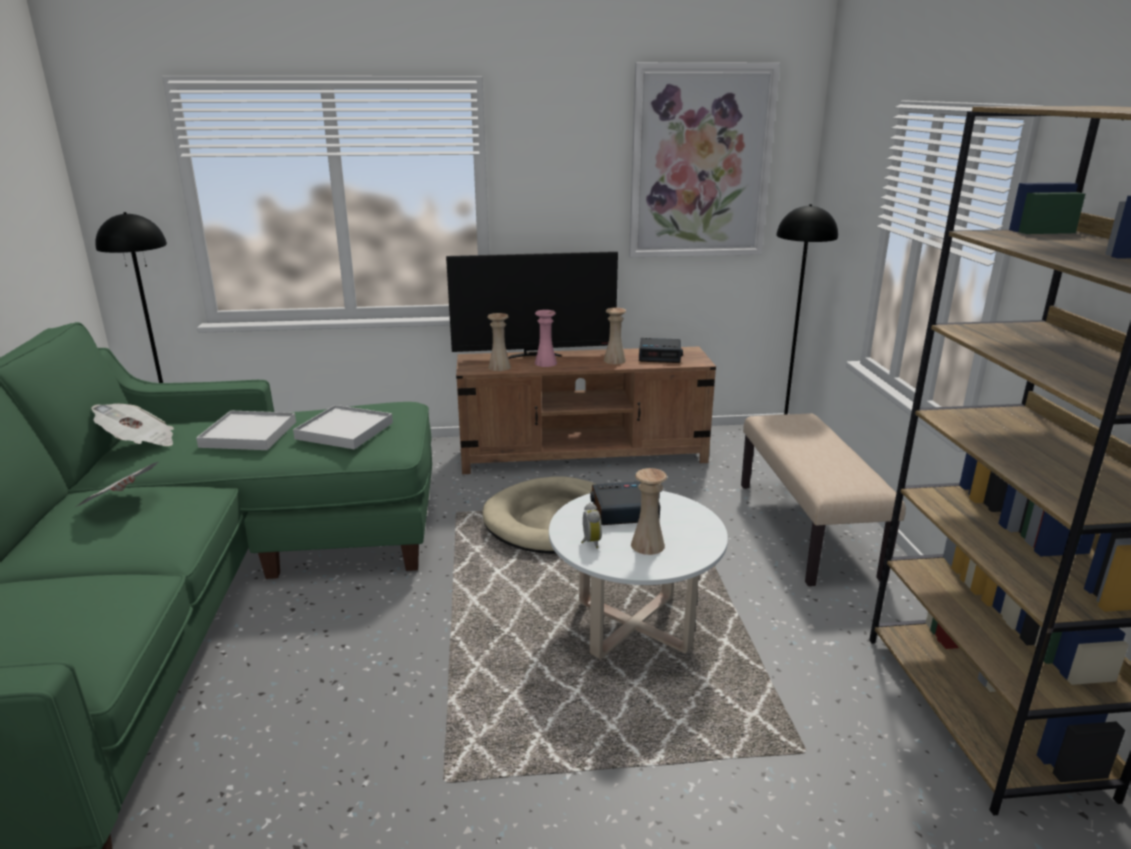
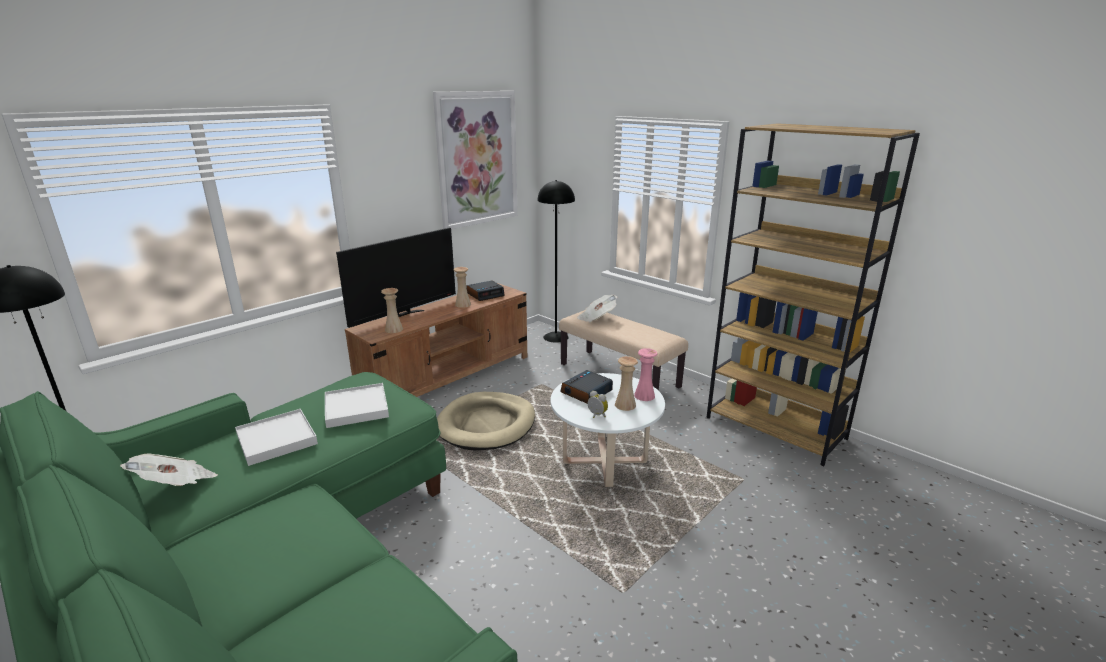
camera: 40 degrees left, 0 degrees up
newspaper [74,462,158,508] -> newspaper moved to [577,295,618,323]
pink vase [535,310,557,367] -> pink vase moved to [634,348,657,401]

